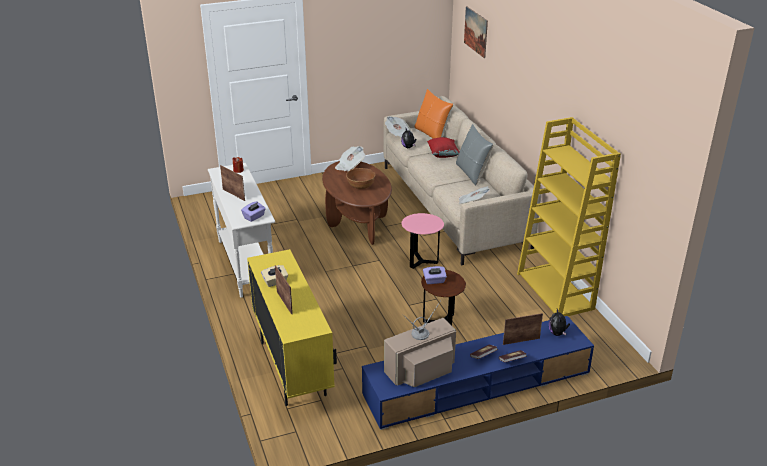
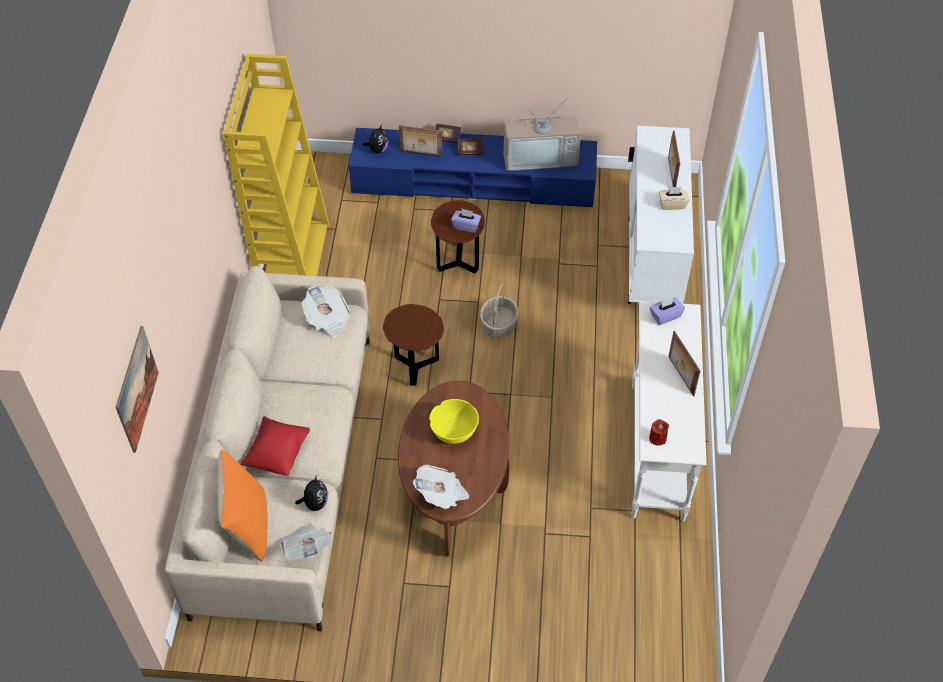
camera: 155 degrees left, 20 degrees up
yellow cabinet [247,249,337,406] -> white cabinet [628,126,694,304]
brown bowl [346,168,376,189] -> yellow bowl [429,399,479,444]
pink side table [402,213,444,269] -> brown side table [383,304,444,386]
grey pillow [456,124,494,185] -> none
none -> basket [480,284,518,339]

